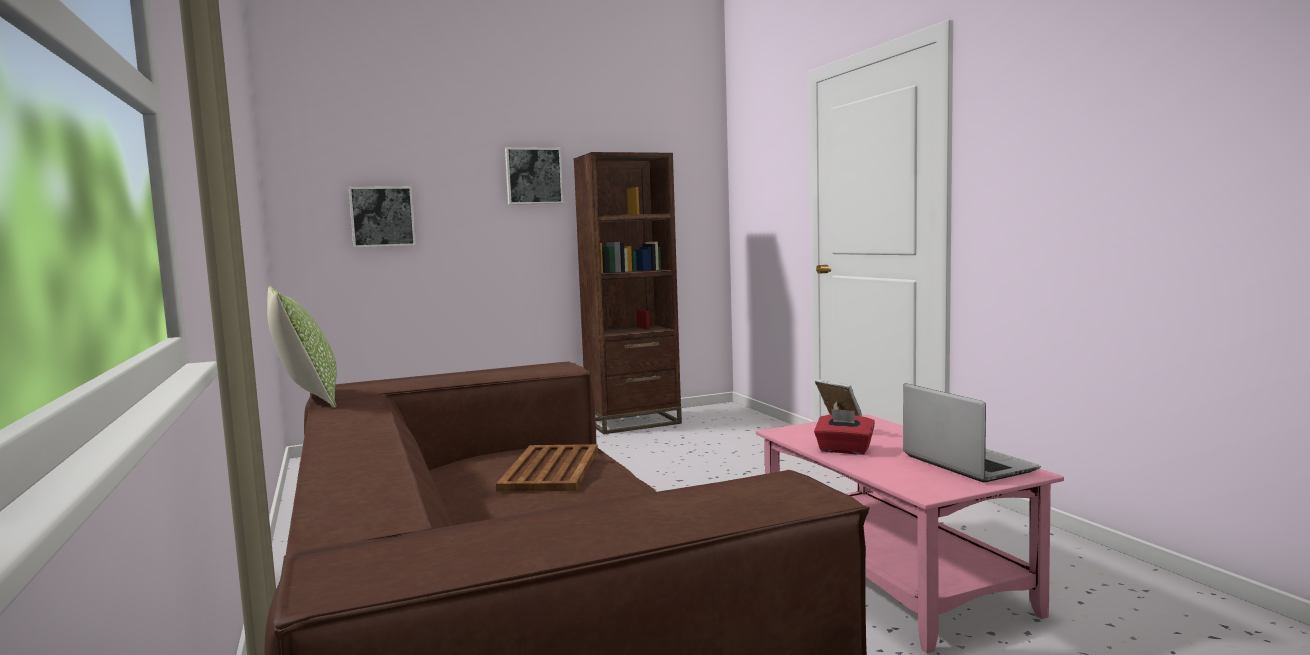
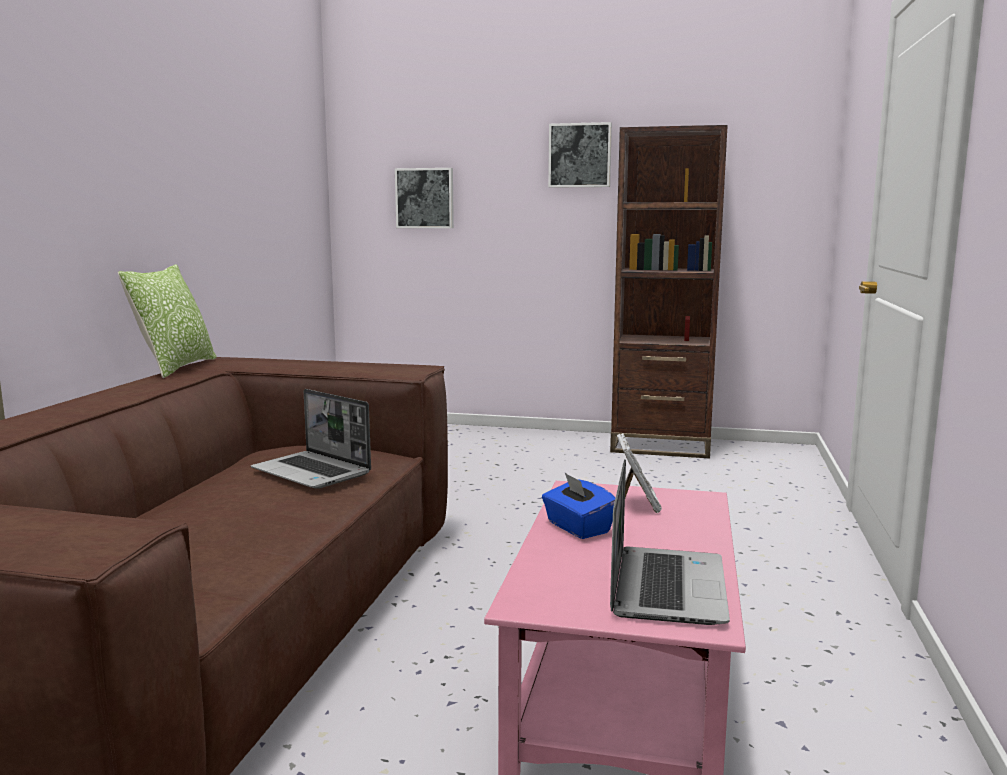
camera: 35 degrees right, 5 degrees up
brown tray [496,444,598,492] -> laptop [251,389,371,489]
red tissue box [814,409,875,455] -> blue tissue box [542,473,615,539]

